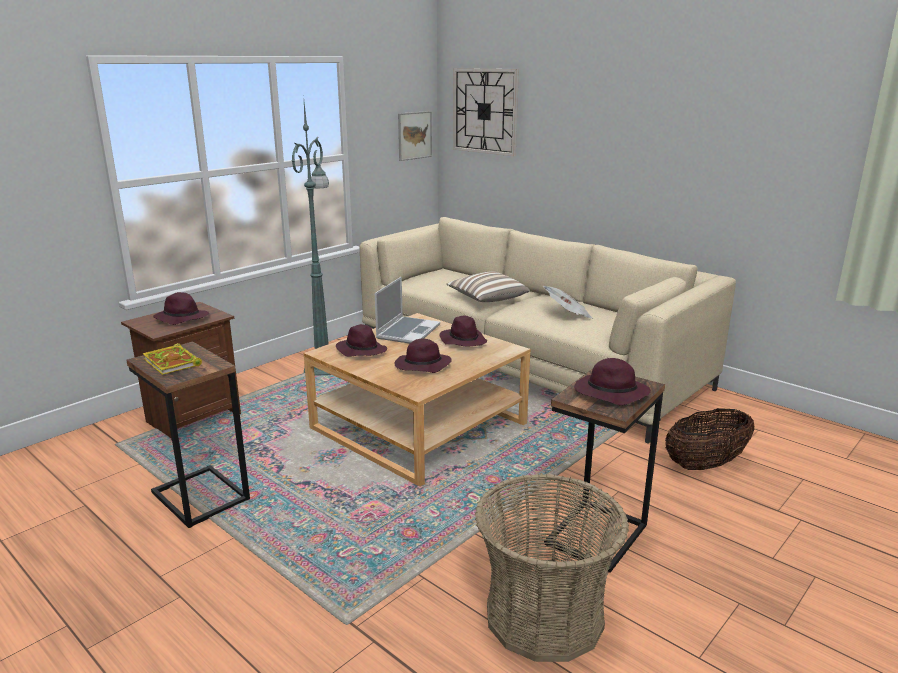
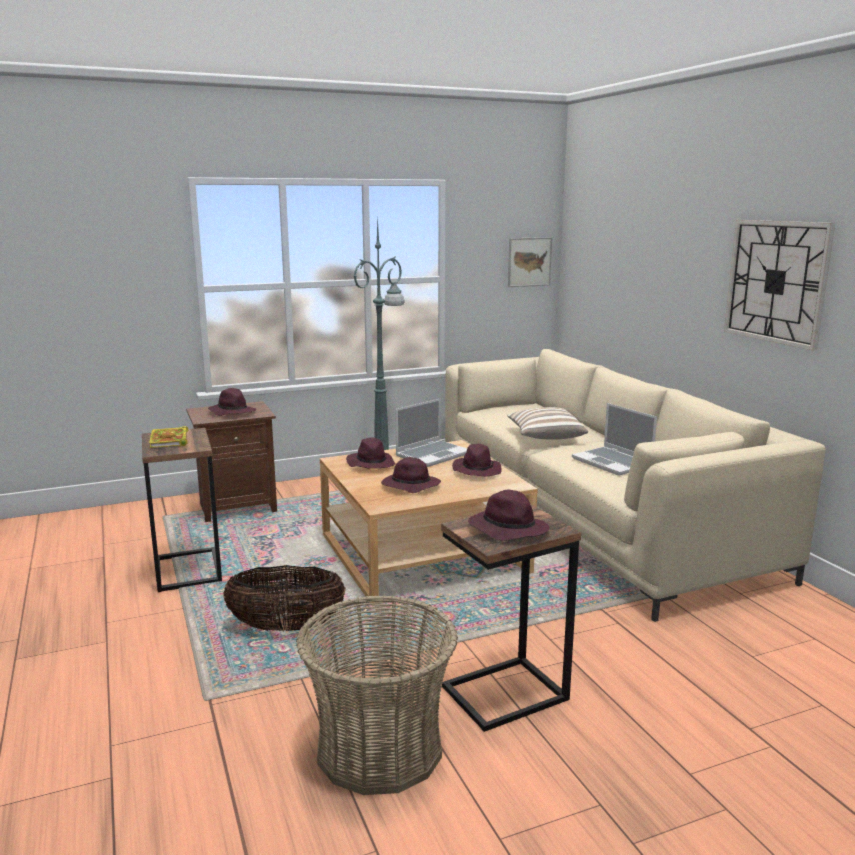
camera: 25 degrees right, 5 degrees down
wall clock [453,68,519,156] -> wall clock moved to [724,220,835,351]
newspaper [543,286,593,319] -> laptop [572,403,657,476]
basket [665,408,755,470] -> basket moved to [223,565,346,631]

